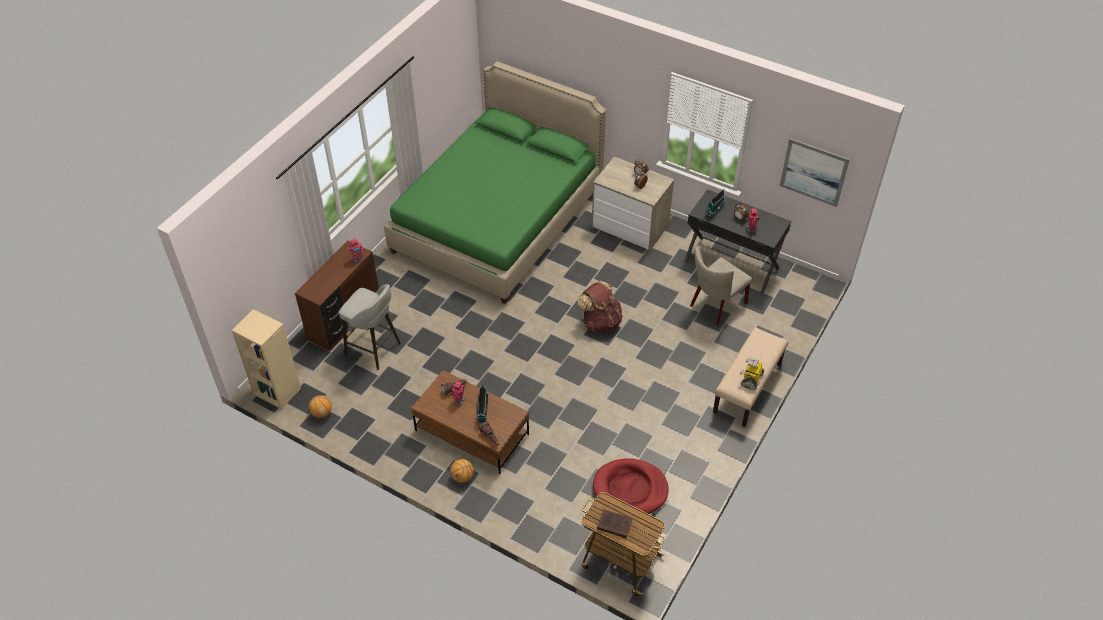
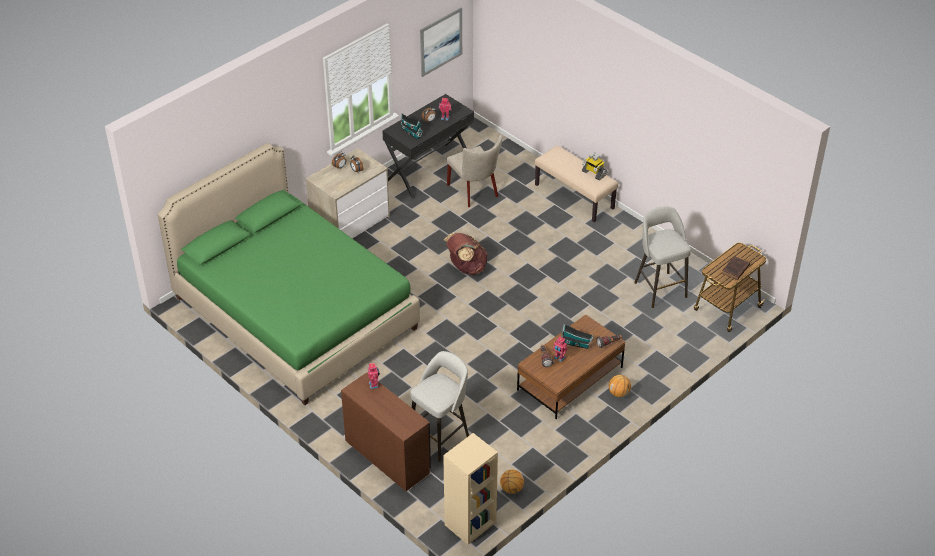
camera: 75 degrees left, 5 degrees down
red dog bed [593,458,669,514] -> grey stool [634,206,691,308]

